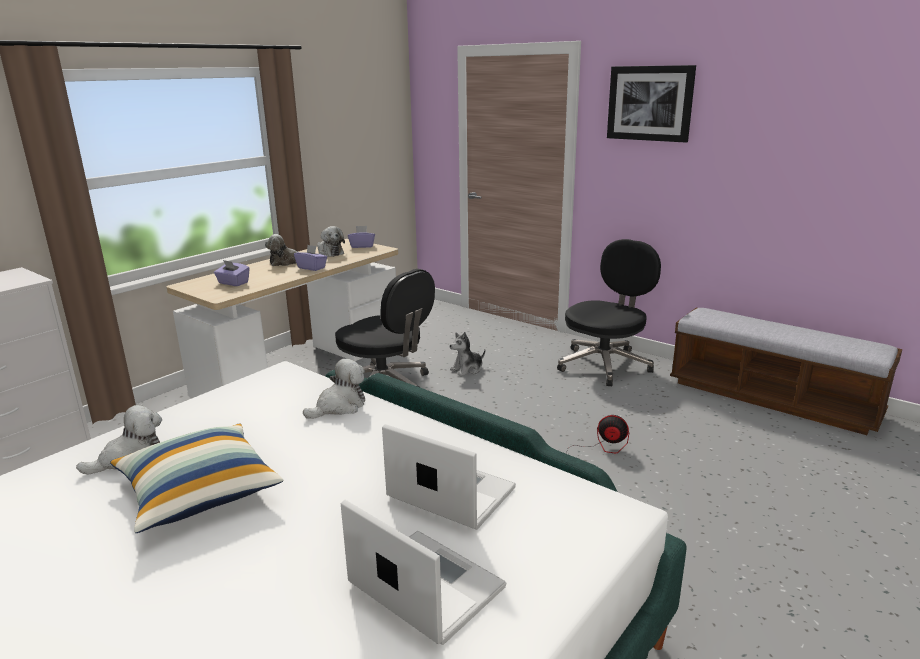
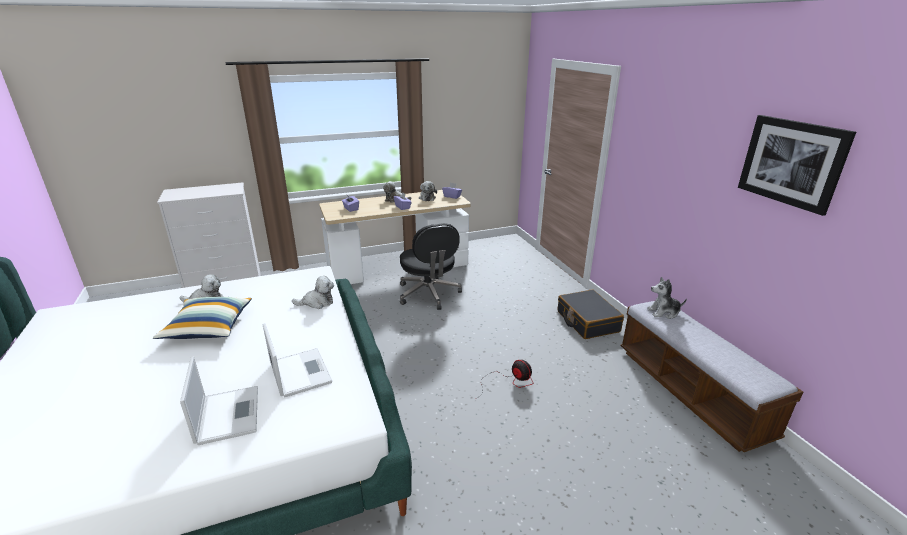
camera: 30 degrees right, 5 degrees up
plush toy [450,332,485,376] -> plush toy moved to [647,277,687,319]
black office chair [557,239,661,386] -> black suitcase [558,290,624,339]
picture [607,65,696,143] -> picture moved to [738,115,856,216]

